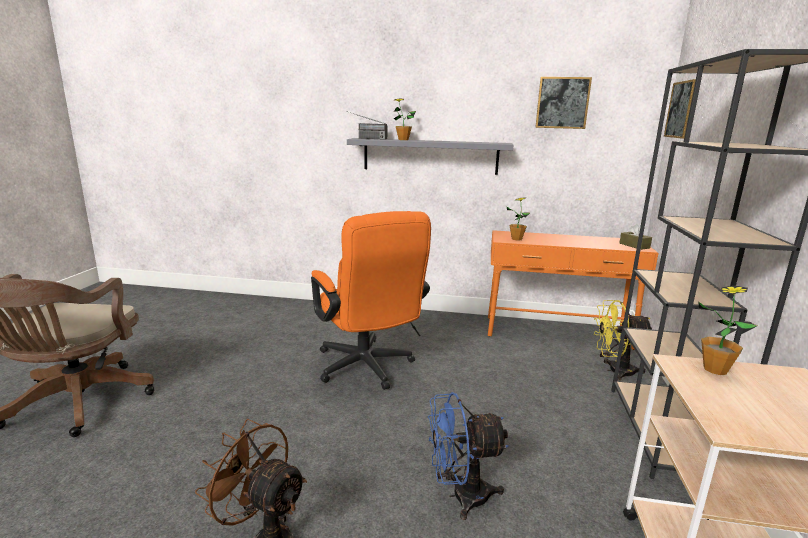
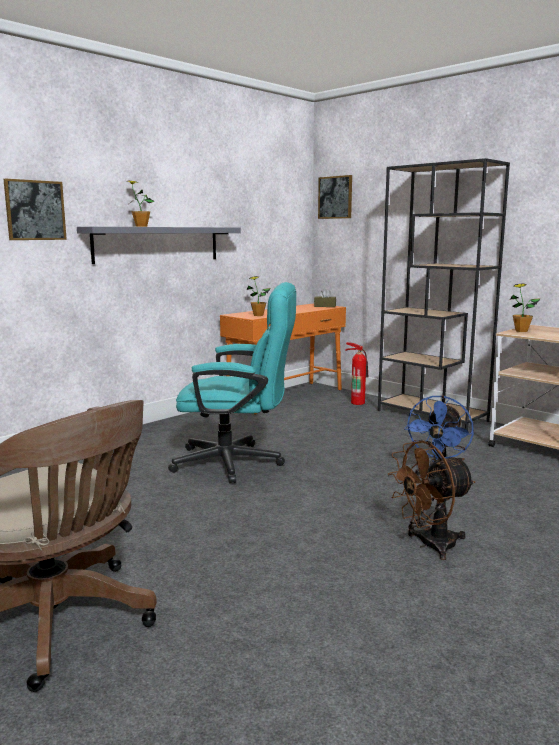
camera: 55 degrees left, 5 degrees down
orange office chair [311,211,431,390] -> turquoise office chair [168,282,296,483]
radio [349,112,387,140] -> none
picture [535,77,592,129] -> picture moved to [3,178,67,240]
yellow fan [593,300,652,381] -> fire extinguisher [345,342,369,405]

